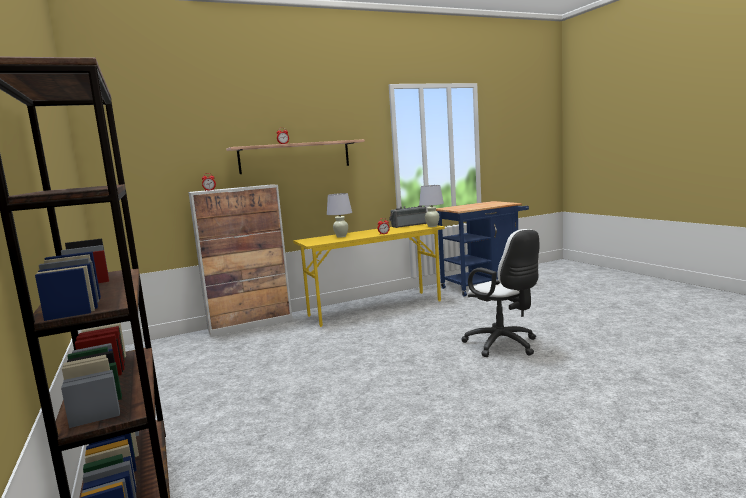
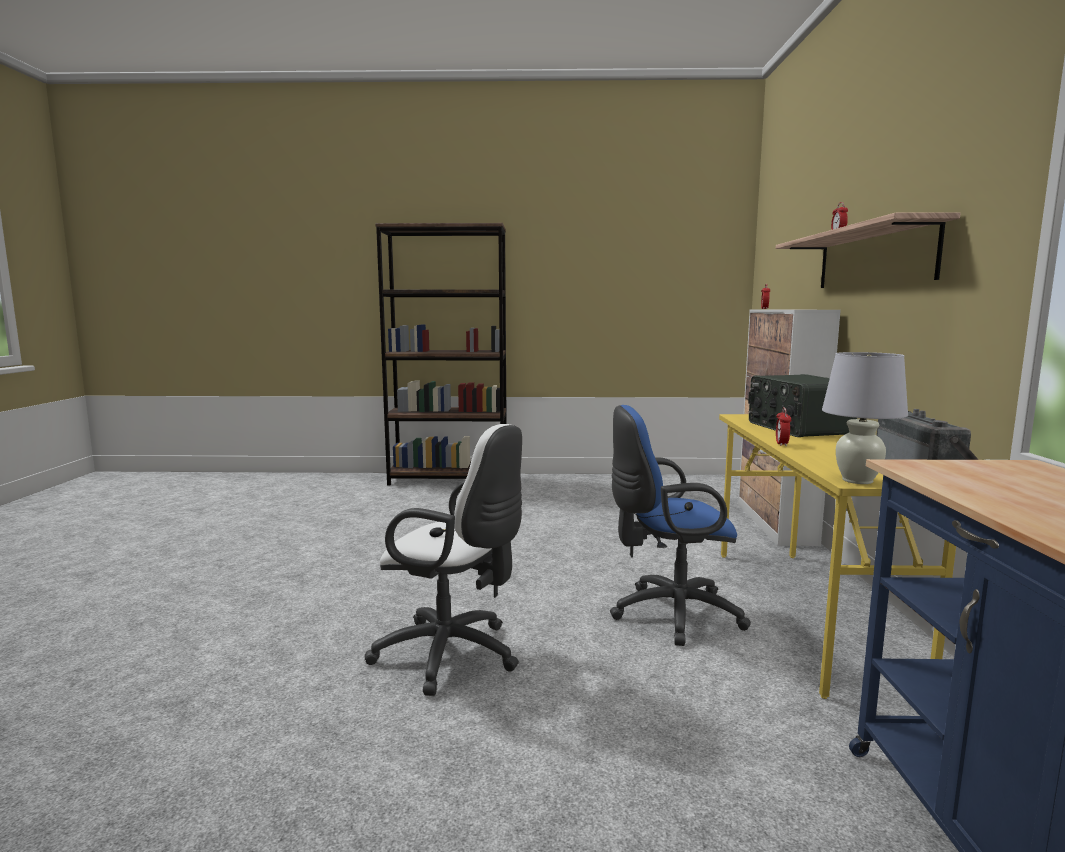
camera: 115 degrees right, 0 degrees up
white table lamp [327,193,352,238] -> radio [748,374,857,437]
white office chair [461,229,539,357] -> white office chair turned 150 degrees counterclockwise [365,424,522,696]
none -> blue office chair [610,405,751,646]

